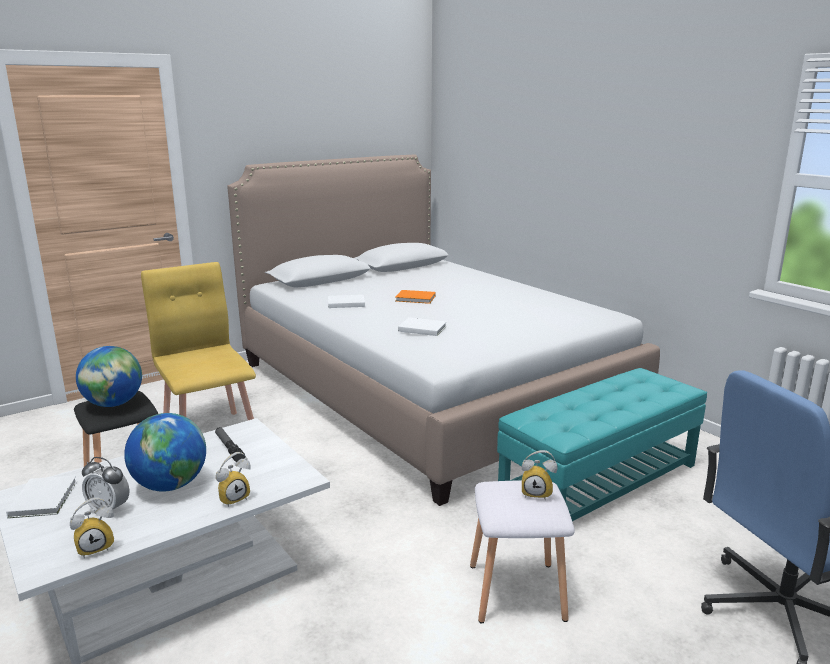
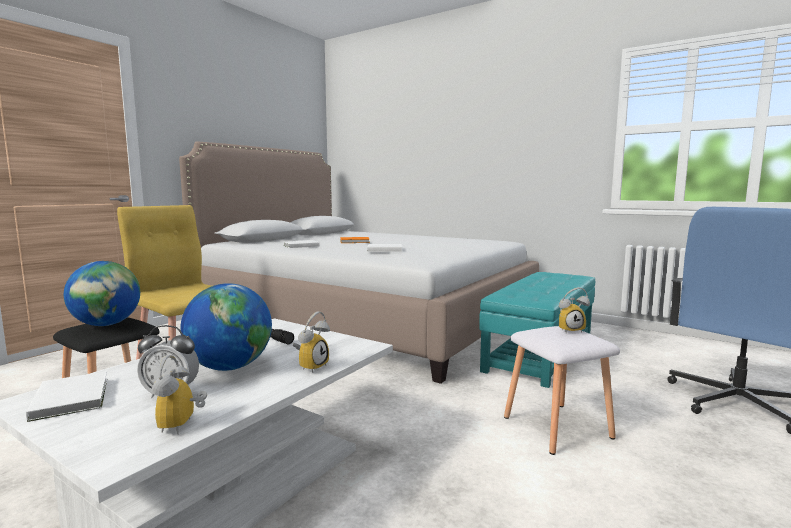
camera: 20 degrees left, 10 degrees down
alarm clock [70,498,114,558] -> alarm clock turned 135 degrees clockwise [152,355,207,435]

